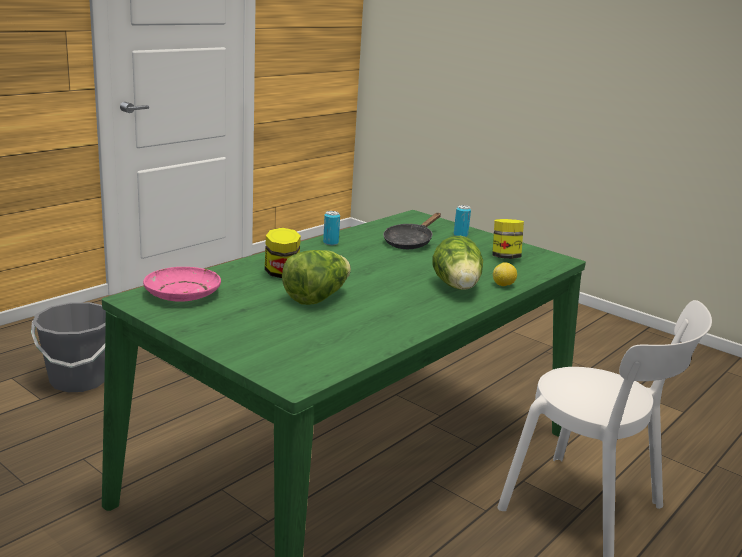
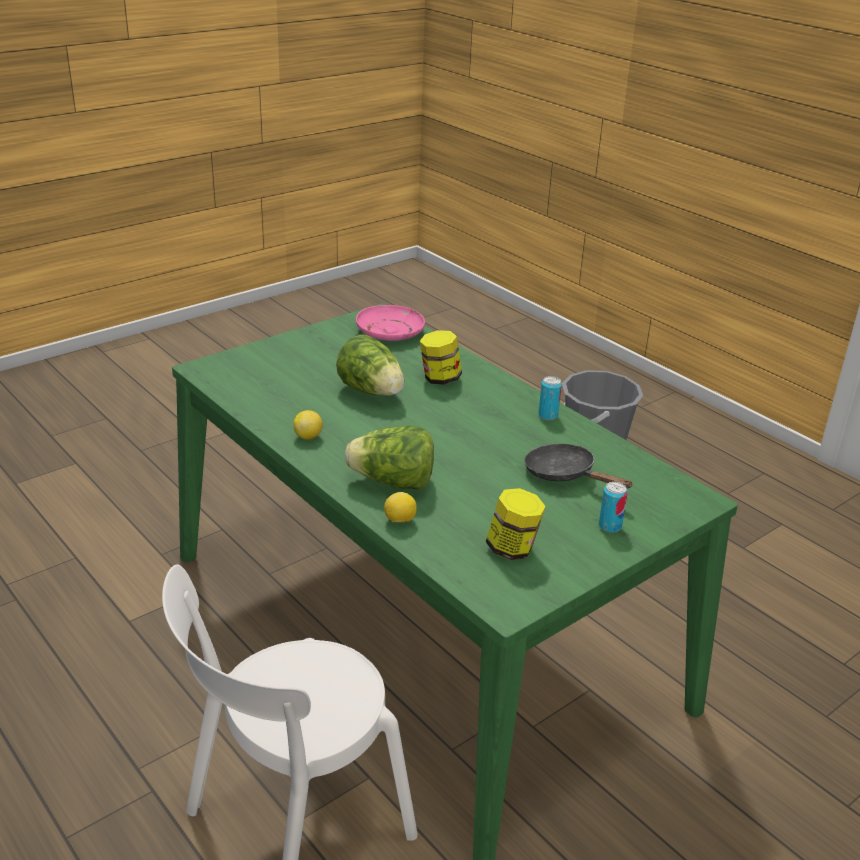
camera: 100 degrees right, 10 degrees up
none -> lemon [293,410,323,440]

